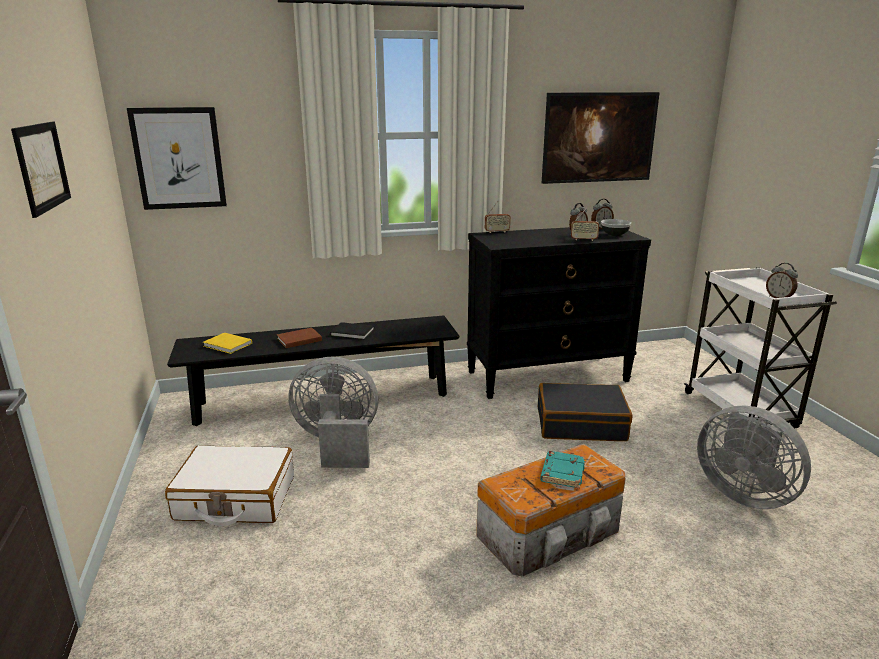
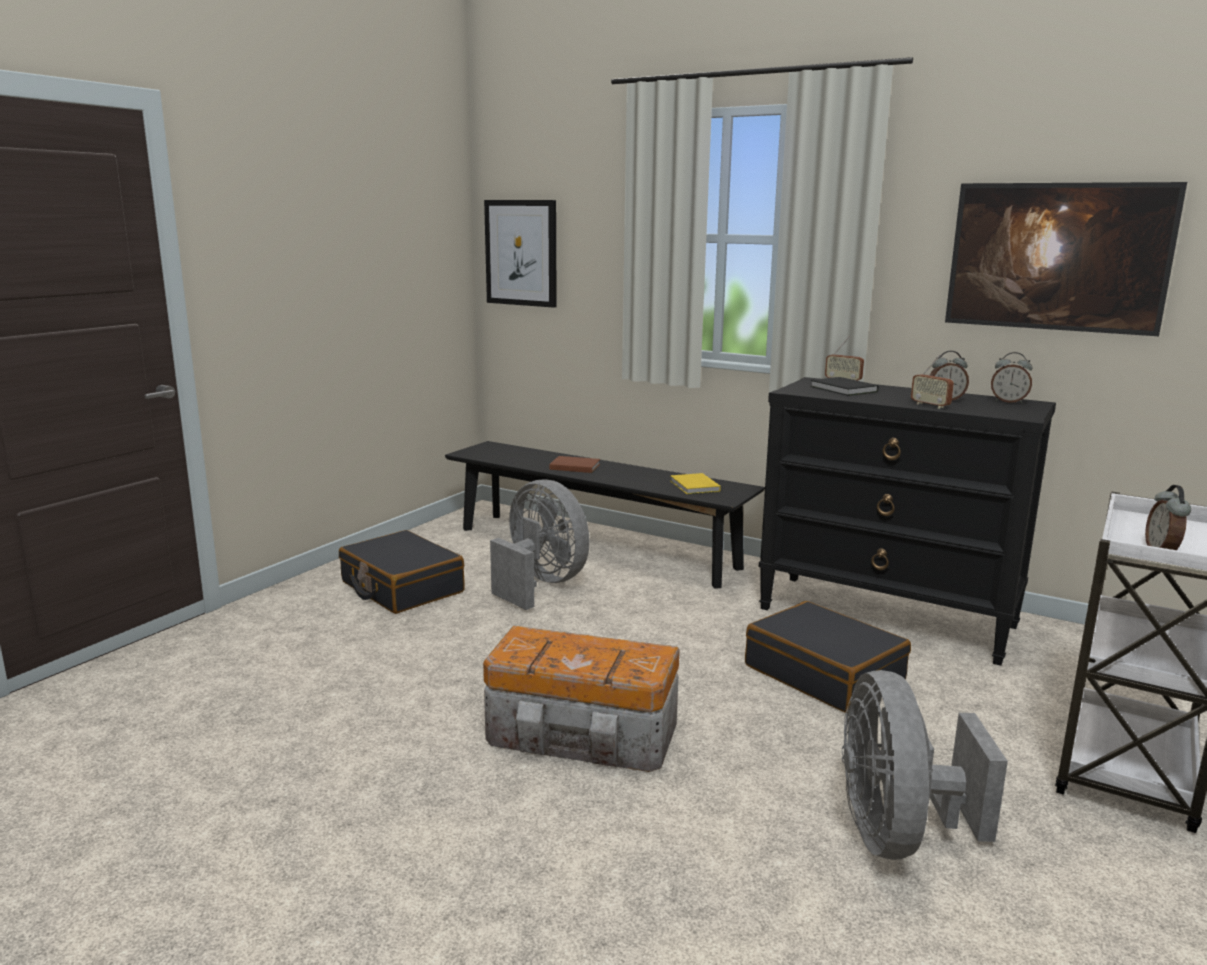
camera: 45 degrees right, 5 degrees down
picture [11,122,71,218] -> none
white suitcase [165,445,294,526] -> black suitcase [339,530,465,614]
yellow book [203,333,252,354] -> yellow book moved to [670,473,721,494]
black book [331,322,374,340] -> black book moved to [810,377,879,396]
turquoise book [540,451,585,489] -> none
bowl [601,219,631,236] -> none

